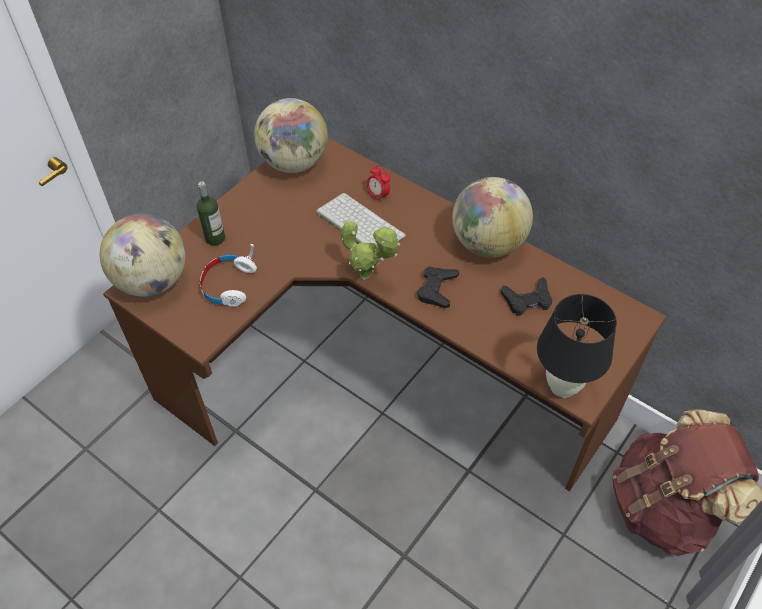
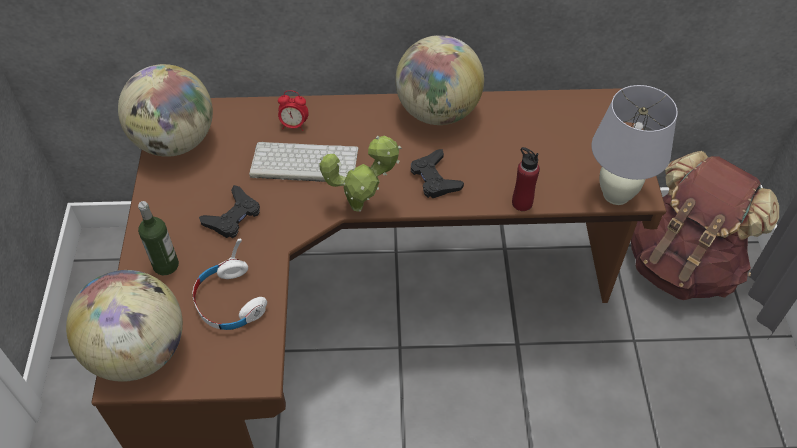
camera: 40 degrees left, 0 degrees up
black game controller [501,277,552,316] -> black game controller moved to [199,185,260,238]
black table lamp [537,294,617,398] -> white table lamp [592,85,678,205]
none -> red bottle [512,147,540,211]

